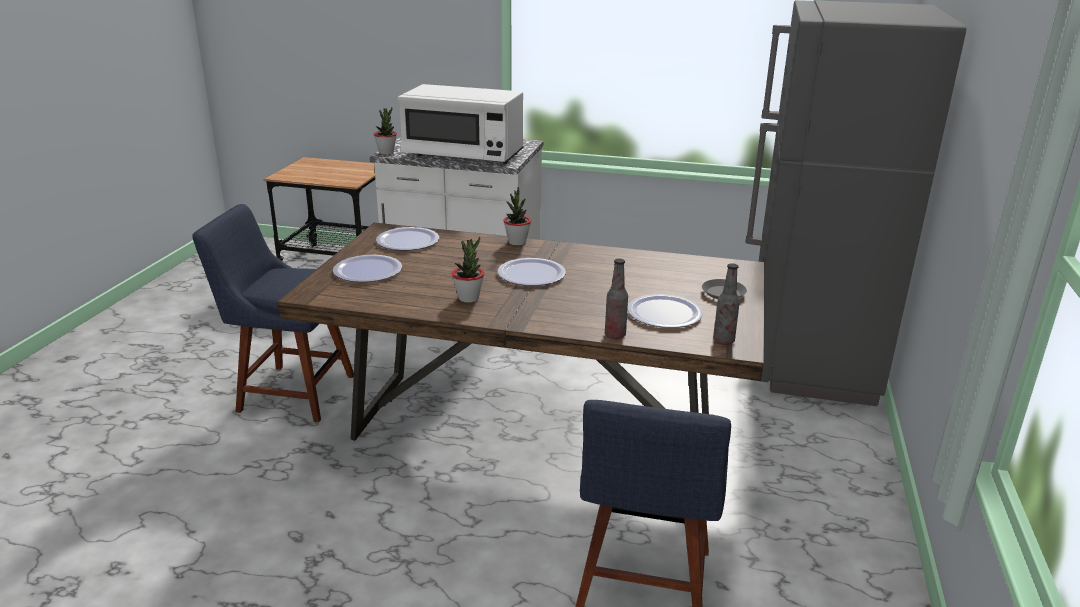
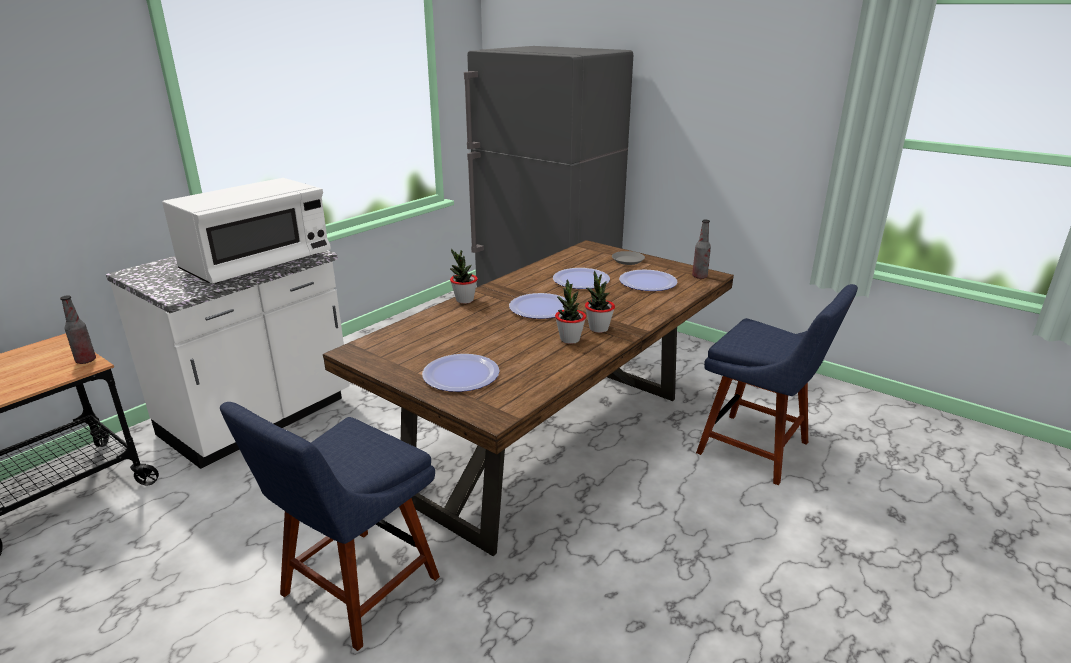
camera: 65 degrees left, 0 degrees up
potted plant [374,107,397,155] -> potted plant moved to [585,270,615,333]
plate [376,227,439,251] -> plate moved to [553,268,610,289]
bottle [605,259,628,339] -> bottle moved to [60,295,96,364]

